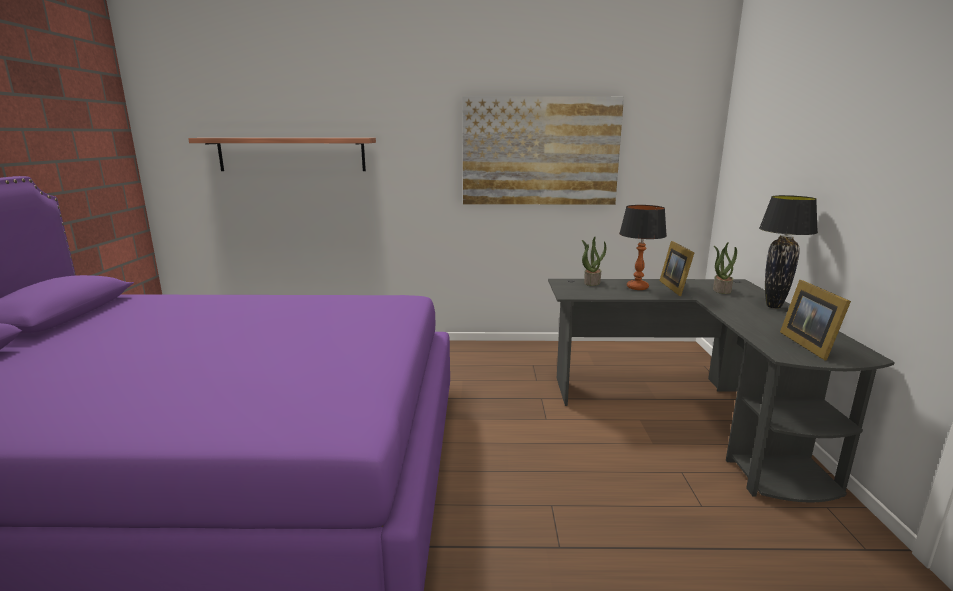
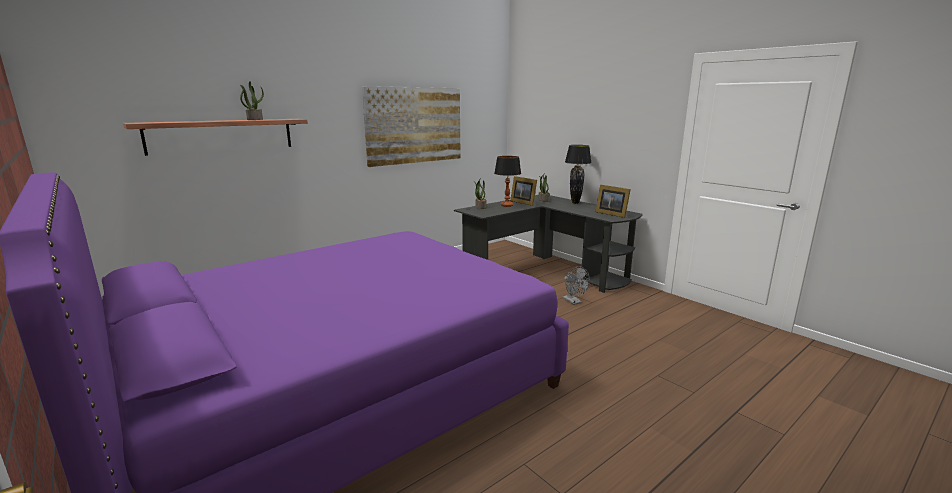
camera: 40 degrees left, 0 degrees up
none -> potted plant [240,81,264,120]
none -> grey fan [563,266,590,305]

